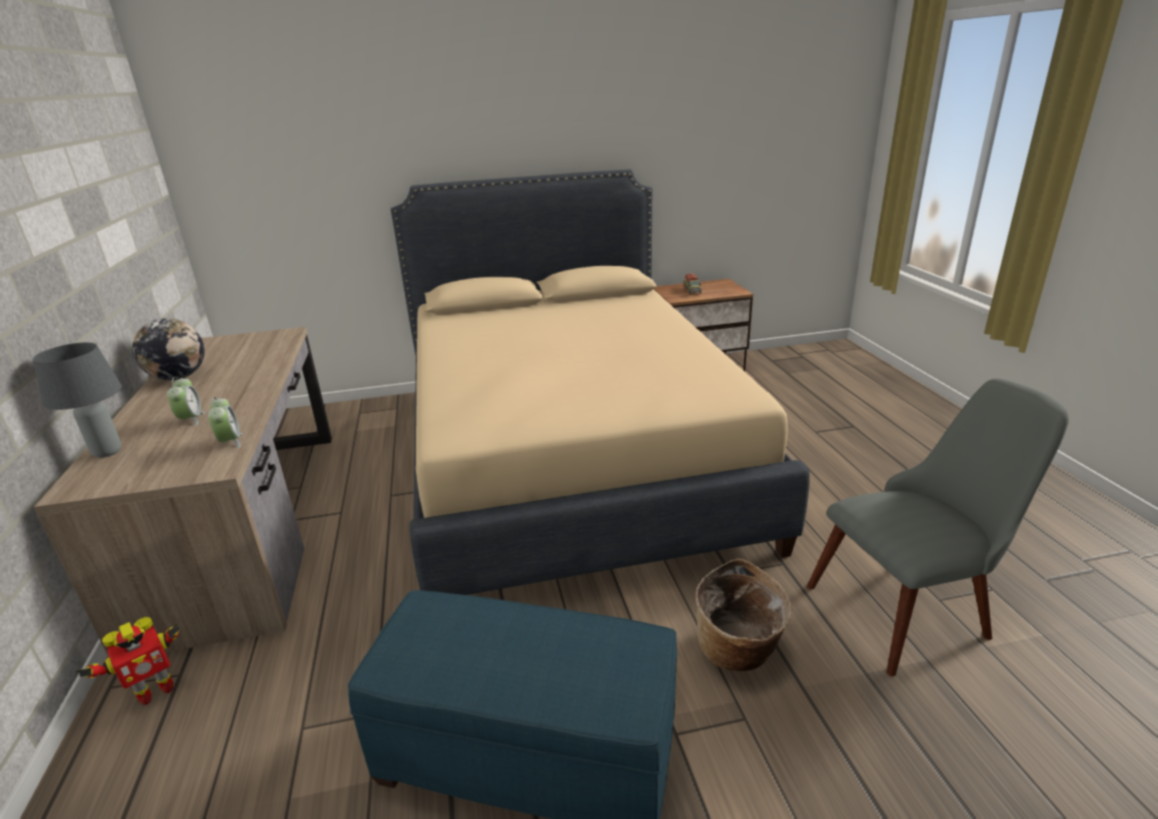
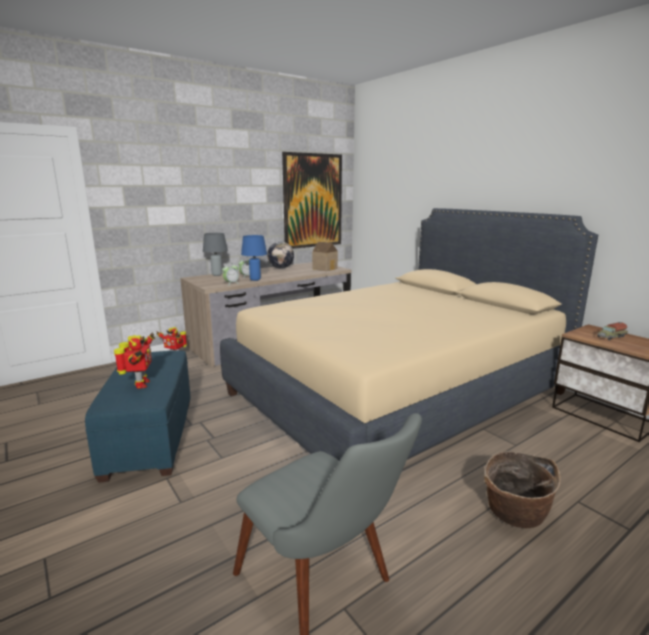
camera: 65 degrees right, 10 degrees down
basket [696,559,792,672] -> basket moved to [484,451,561,528]
none -> toy robot [114,332,155,389]
none -> blue table lamp [241,235,267,281]
none -> picture [282,152,342,249]
none -> toy house [312,241,338,271]

